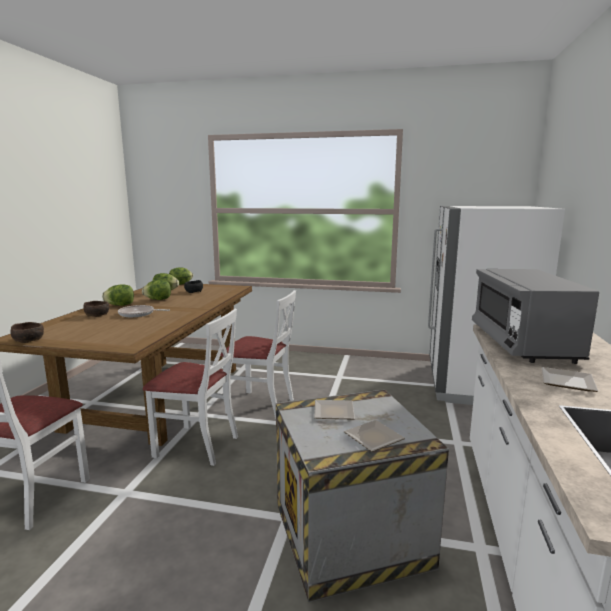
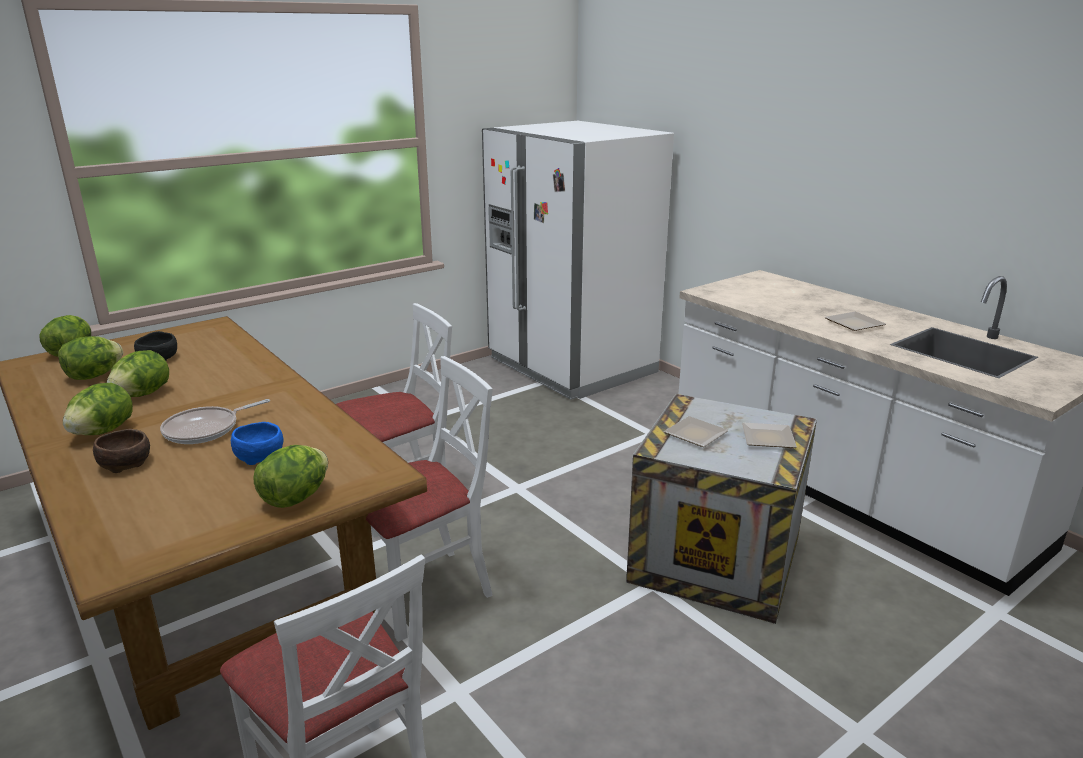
camera: 50 degrees left, 10 degrees up
brown bowl [10,322,44,343] -> none
grey microwave [472,269,599,364] -> none
none -> blue bowl [231,422,284,465]
none -> lettuce [254,445,328,508]

